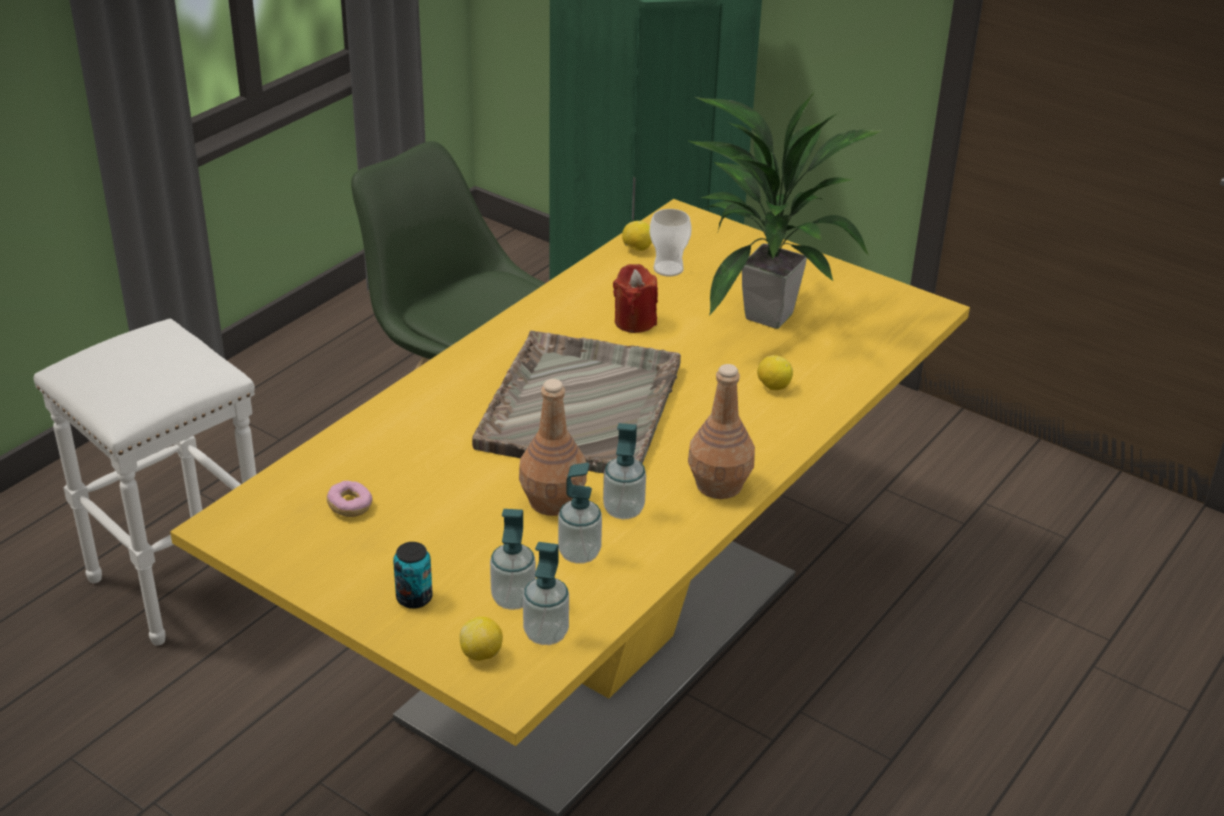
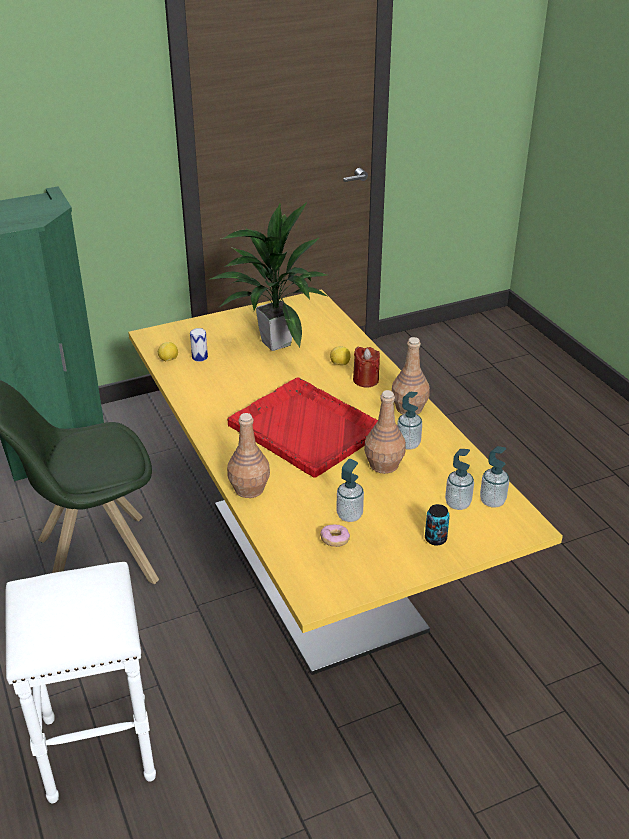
camera: 60 degrees left, 0 degrees up
lemon [460,617,503,661] -> none
grey tray [472,331,681,473] -> red tray [227,378,378,478]
soap dispenser [558,463,602,564] -> soap dispenser moved to [336,459,364,522]
red candle [613,264,658,333] -> red candle moved to [353,347,380,388]
cup [649,209,692,277] -> can [190,328,208,361]
none -> brown bottle [227,413,270,498]

